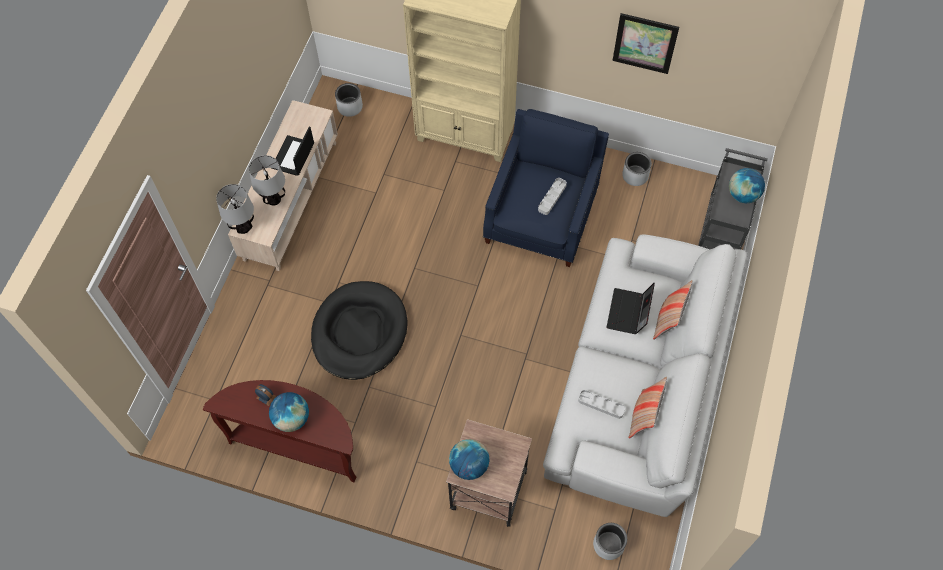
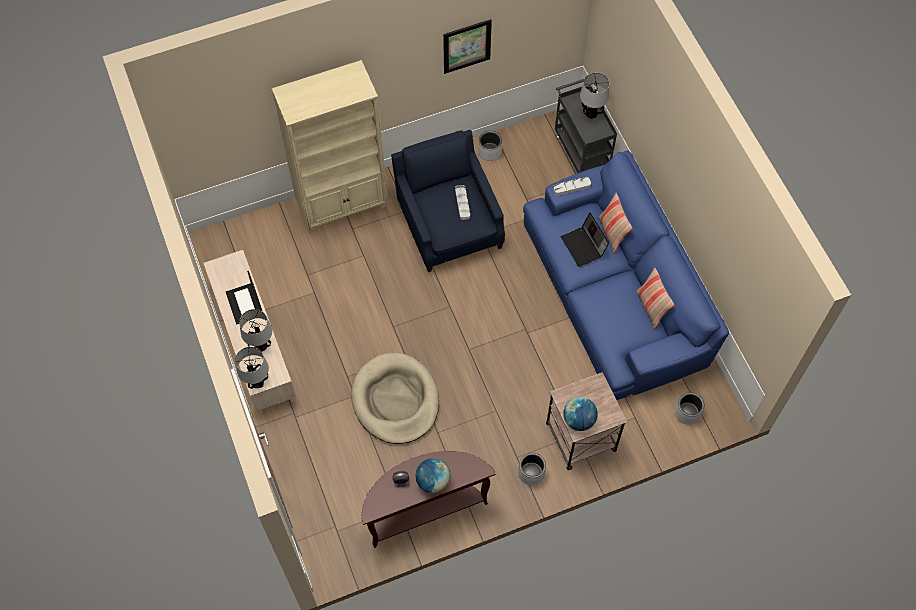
camera: 40 degrees left, 0 degrees up
black dog bed [311,281,408,380] -> beige dog bed [351,352,439,444]
grey planter [335,83,363,117] -> grey planter moved to [518,453,546,485]
white sofa [543,234,747,517] -> blue sofa [523,151,729,400]
grey tray [578,390,625,419] -> grey tray moved to [553,177,591,196]
globe [729,168,765,203] -> table lamp [580,73,609,119]

